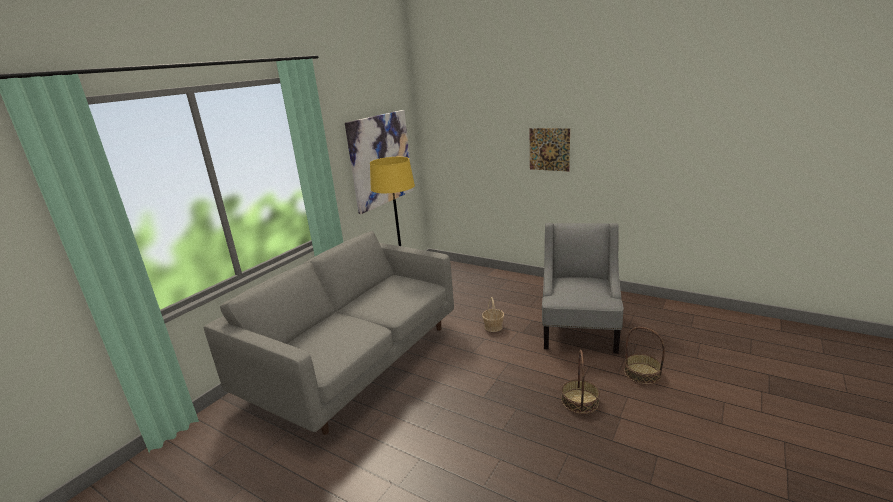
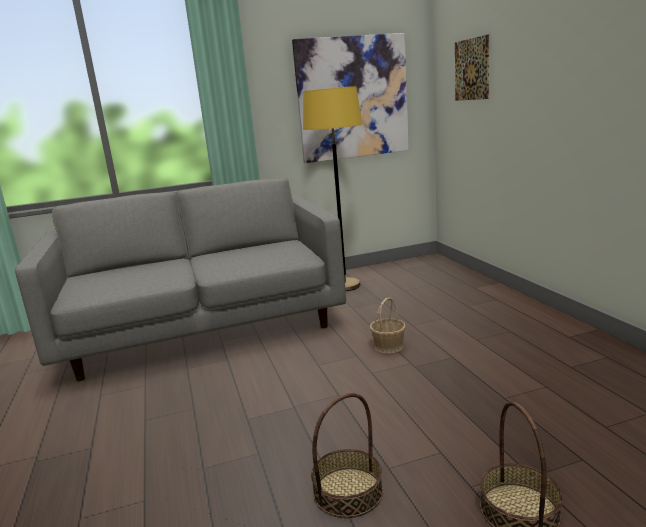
camera: 40 degrees right, 5 degrees down
picture [530,128,570,171] -> picture moved to [455,34,489,101]
grey armchair [542,223,624,354] -> none

